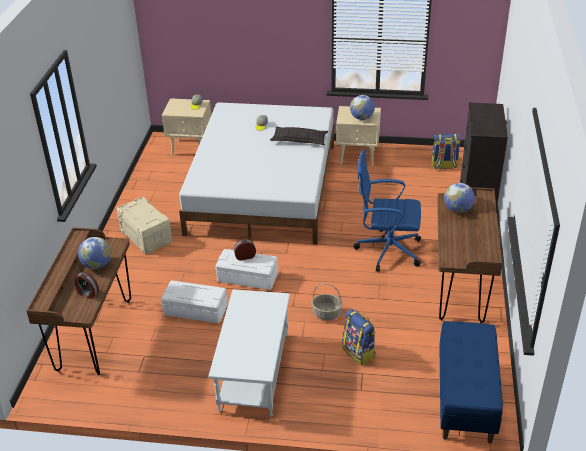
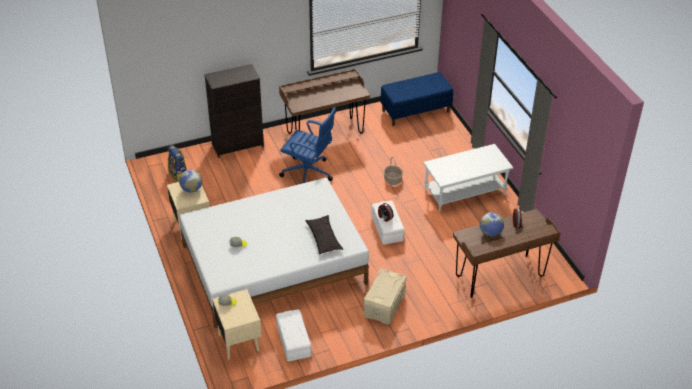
camera: 120 degrees left, 5 degrees up
white storage box [161,280,228,323] -> white storage box moved to [276,309,311,361]
pillow [270,126,328,145] -> pillow moved to [305,215,343,254]
backpack [342,309,376,365] -> none
blue office chair [353,149,421,272] -> blue office chair turned 45 degrees counterclockwise [279,107,336,183]
globe [444,183,475,213] -> none

